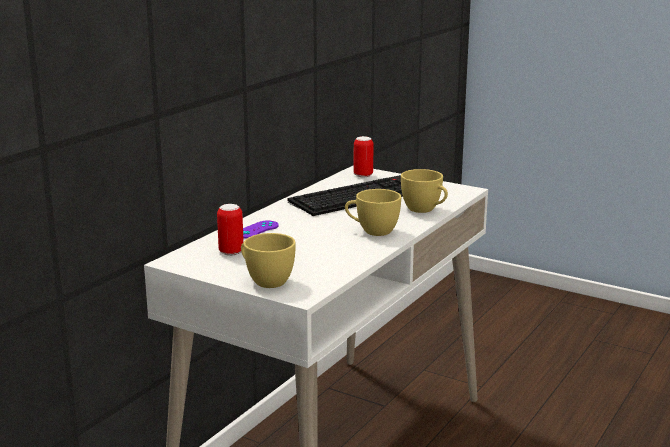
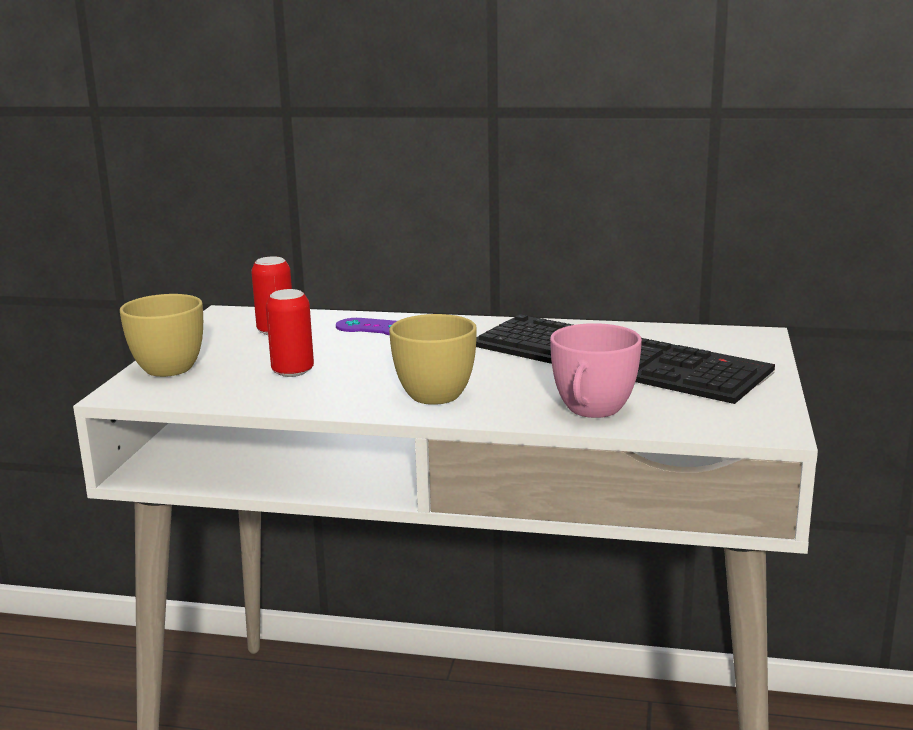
camera: 70 degrees right, 0 degrees up
can [353,136,374,177] -> can moved to [266,289,314,377]
yellow cup [401,169,448,213] -> pink cup [550,323,642,418]

